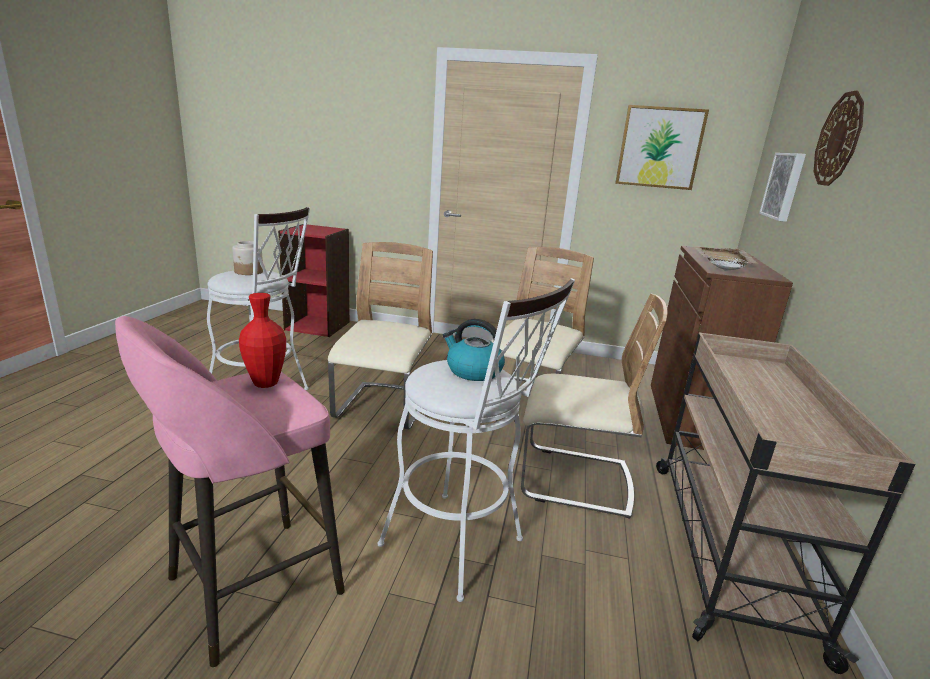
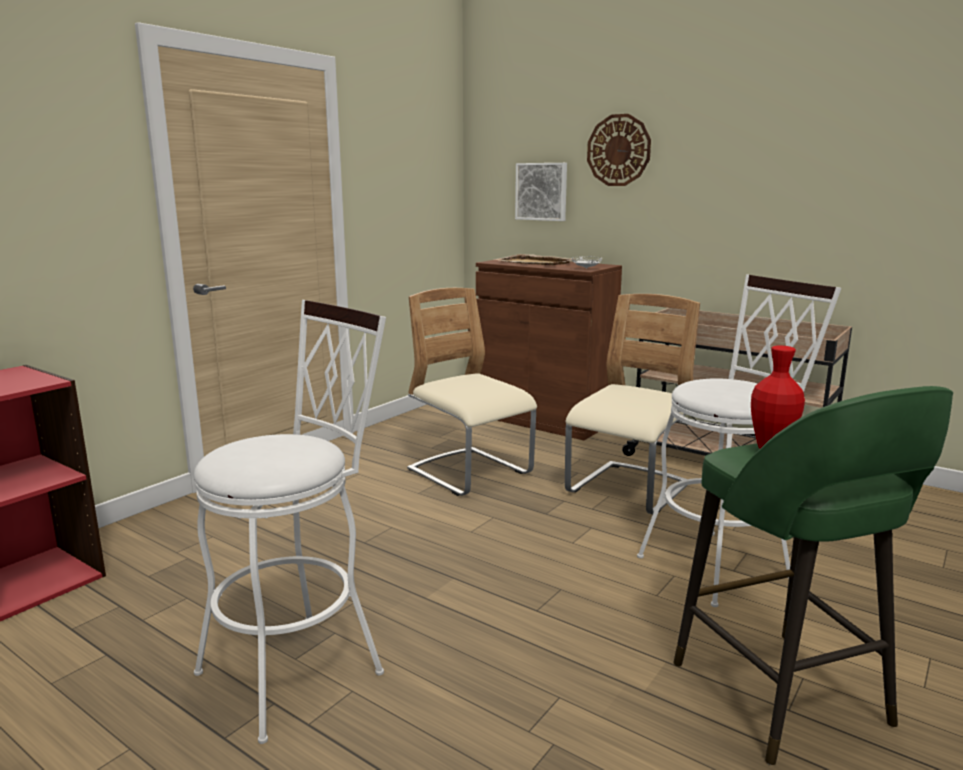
camera: 65 degrees left, 5 degrees down
pink stool [115,316,345,667] -> green stool [674,386,953,765]
jar [232,241,263,275] -> none
beige chair [328,242,433,429] -> none
kettle [443,319,505,381] -> none
picture [615,105,709,190] -> none

